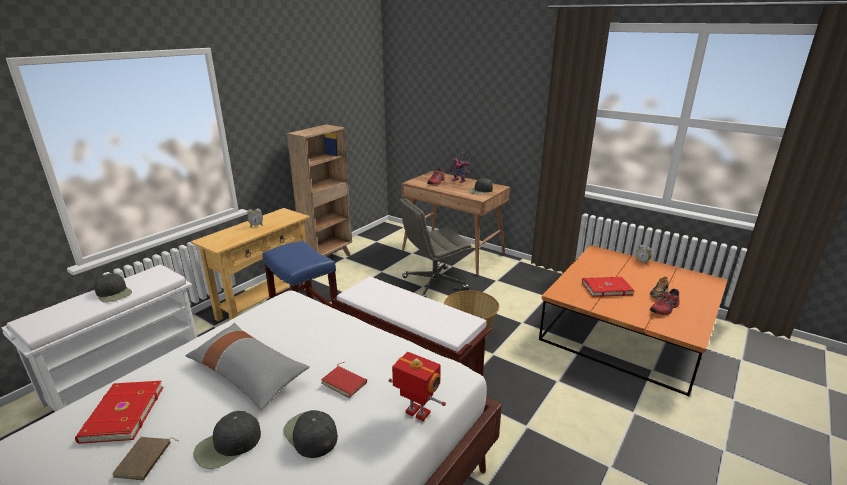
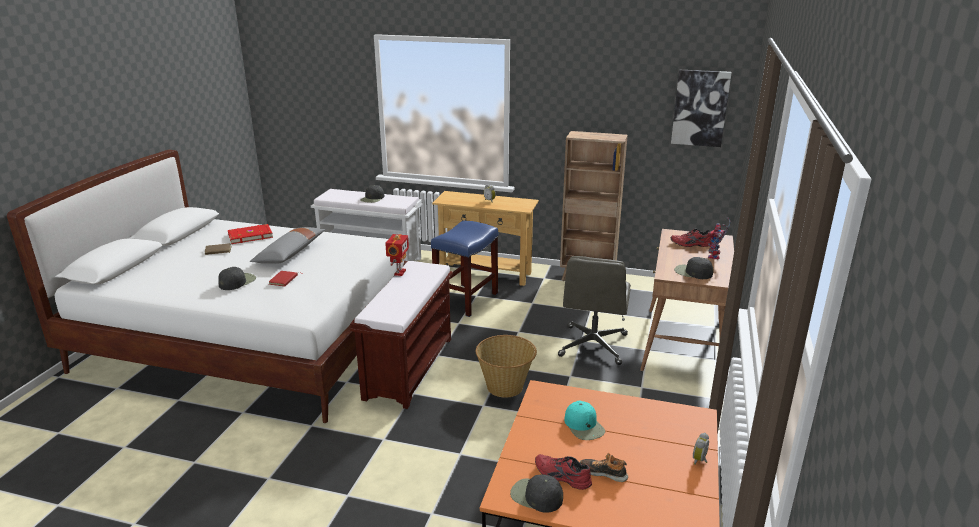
camera: 70 degrees right, 0 degrees up
black cap [193,411,261,469] -> black cap moved to [510,475,563,513]
toy robot [389,352,446,421] -> toy robot moved to [385,234,409,276]
grey office chair [399,198,472,297] -> grey office chair turned 120 degrees counterclockwise [558,256,631,365]
red book [582,277,635,297] -> turquoise cap [564,401,605,440]
none -> picture [671,70,732,147]

